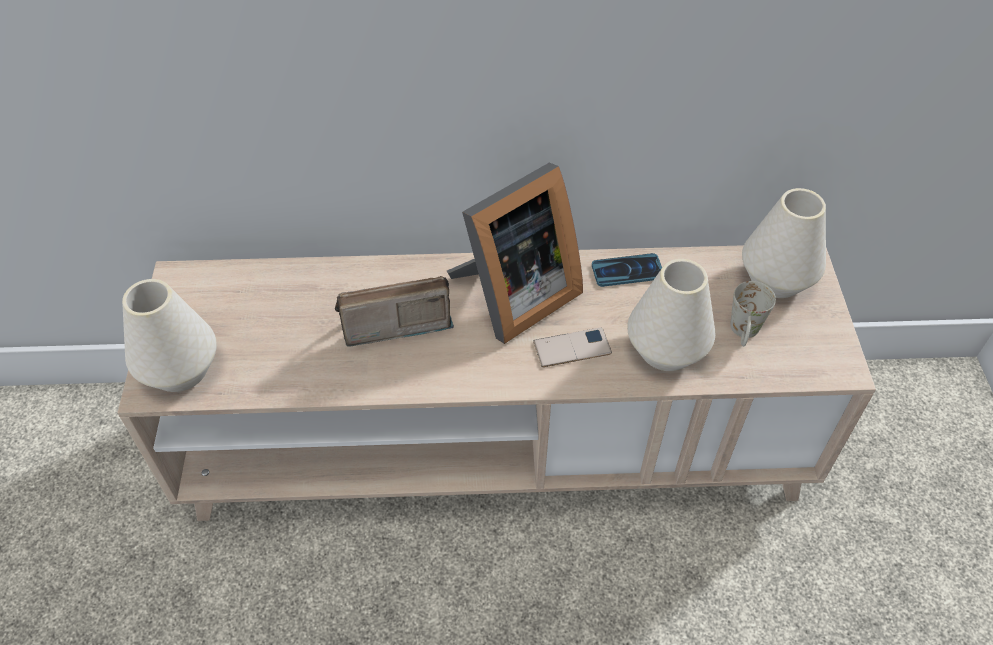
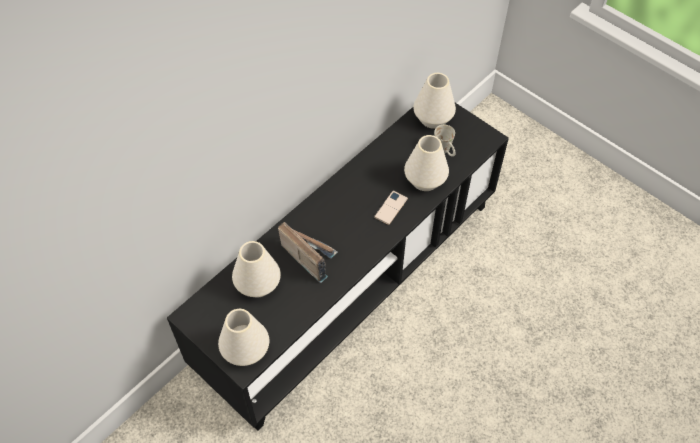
camera: 45 degrees left, 5 degrees up
beige tv stand [117,245,876,521] -> black tv stand [167,103,509,430]
radio [335,276,454,347] -> radio turned 105 degrees clockwise [278,222,338,283]
picture frame [447,162,583,344] -> none
phone [592,253,662,287] -> none
none -> white vase [232,241,281,297]

